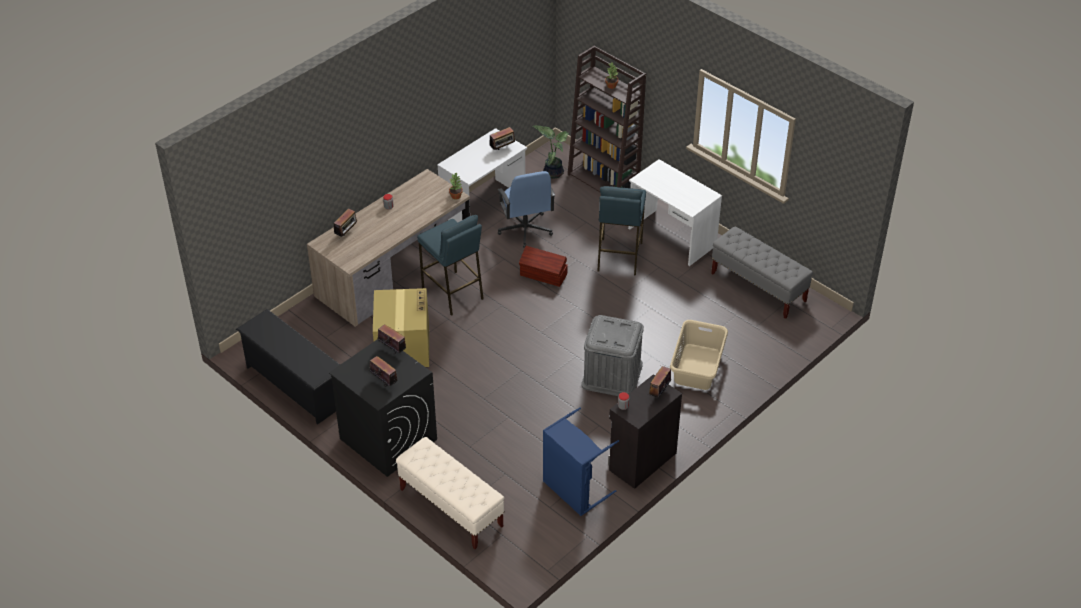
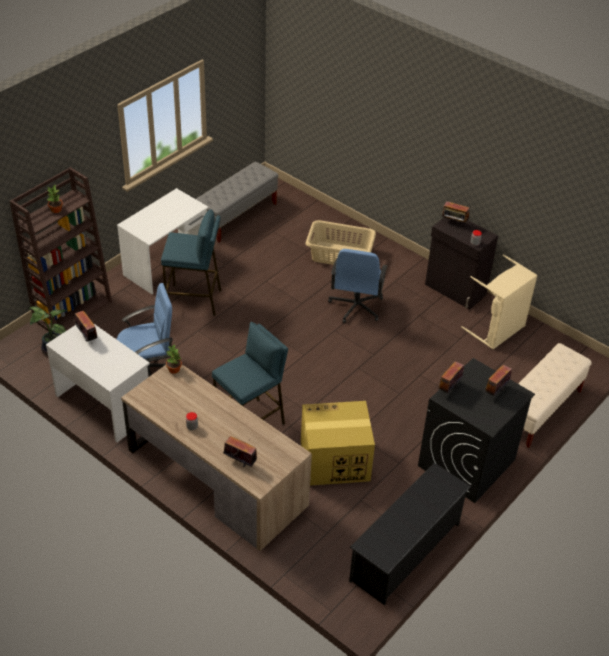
camera: 95 degrees left, 0 degrees up
brown storage box [519,246,568,287] -> none
blue laundry basket [543,407,619,516] -> beige laundry basket [461,254,538,350]
grey storage box [581,315,644,396] -> blue office chair [328,249,387,323]

